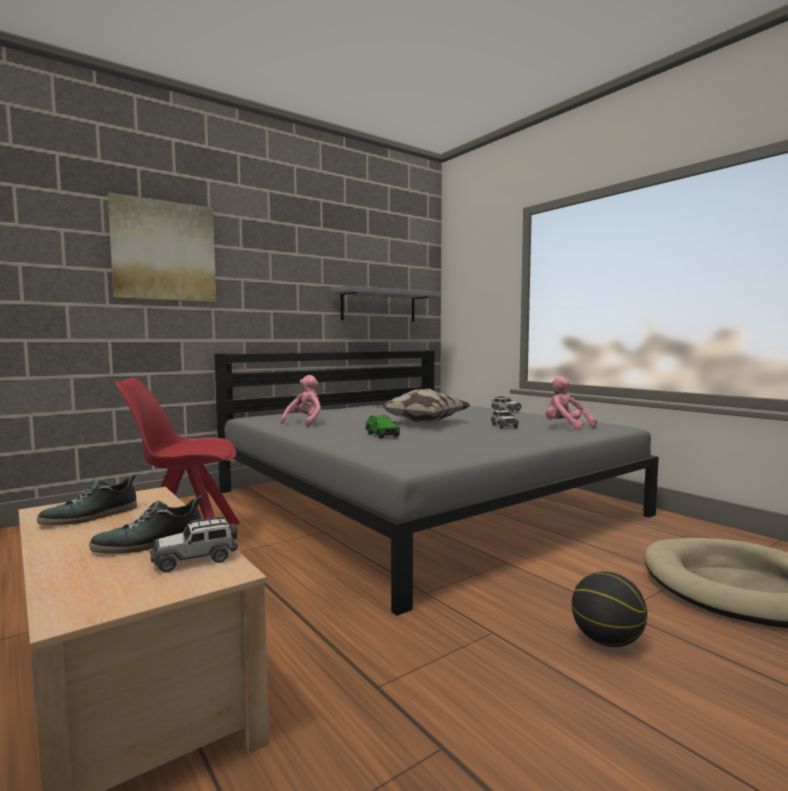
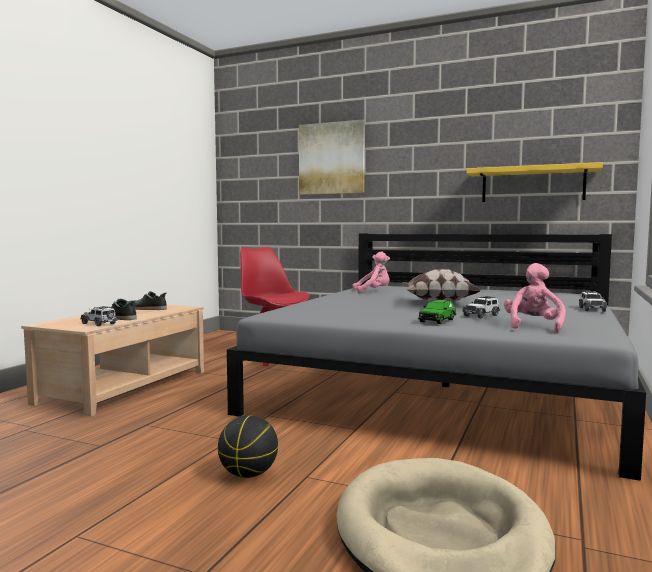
camera: 60 degrees right, 0 degrees up
grey shelf [331,286,441,322] -> yellow shelf [466,162,603,202]
green toy car [365,415,400,438] -> green toy car moved to [418,299,456,324]

